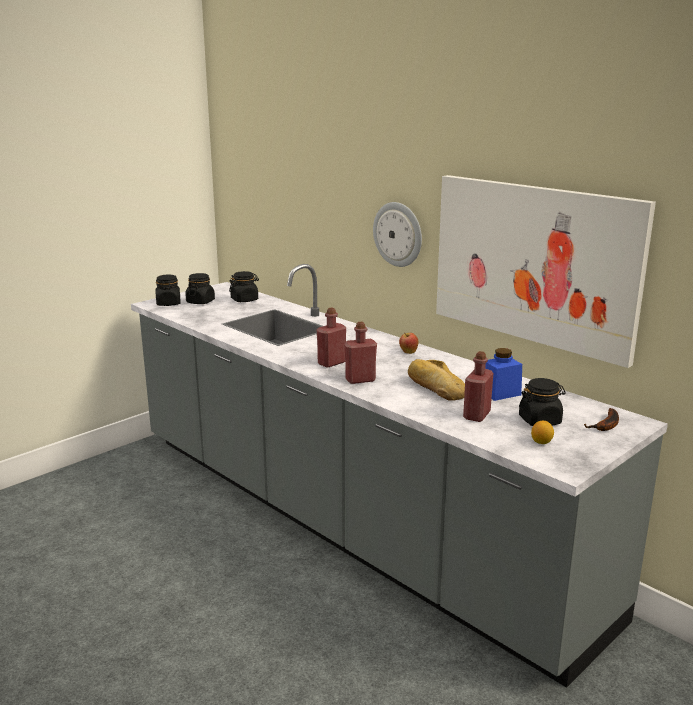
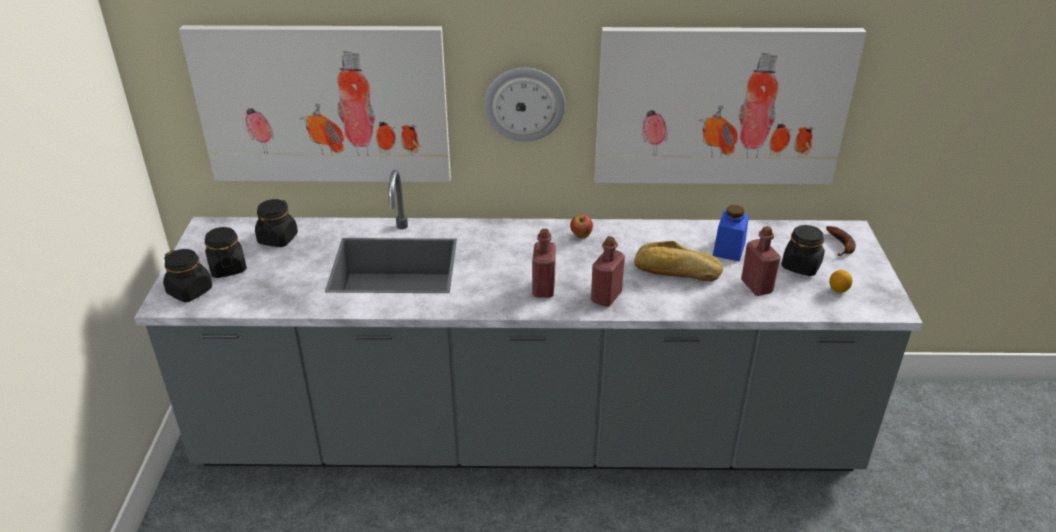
camera: 45 degrees left, 15 degrees up
none -> picture [179,25,451,182]

